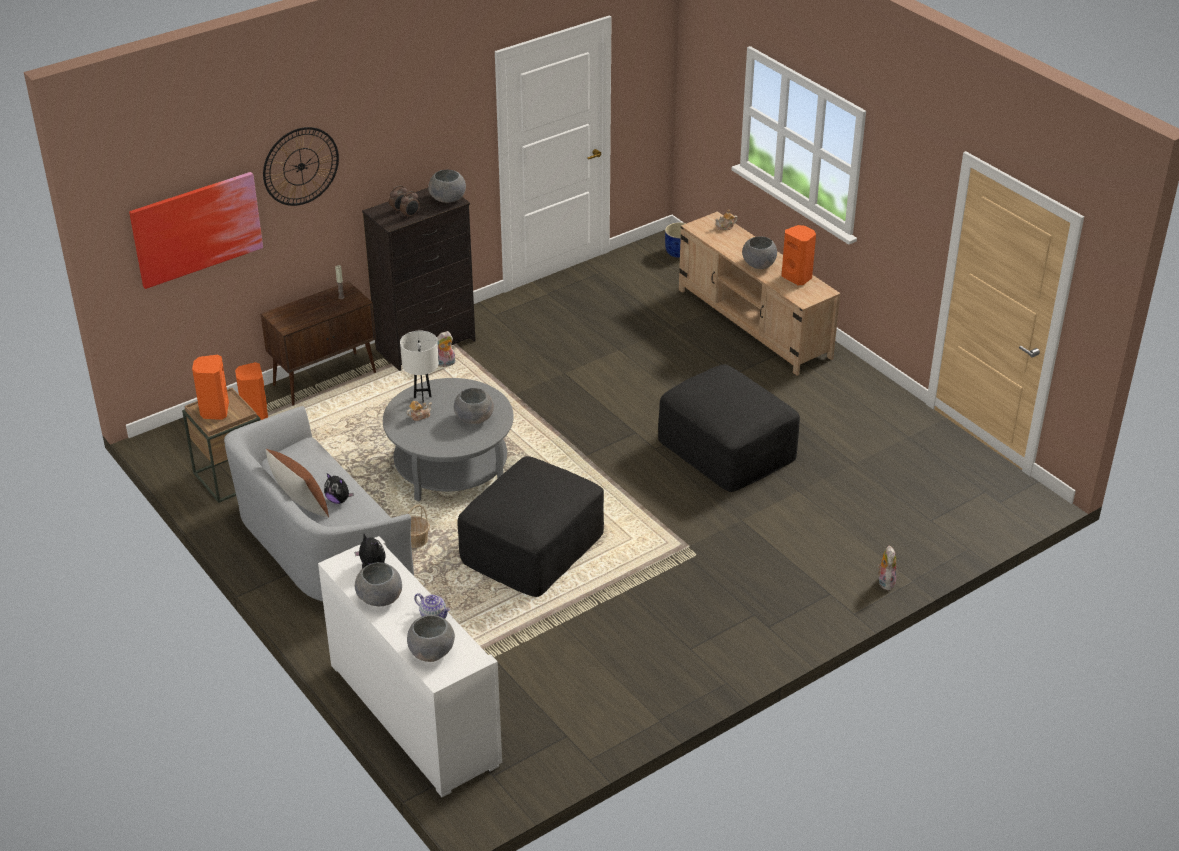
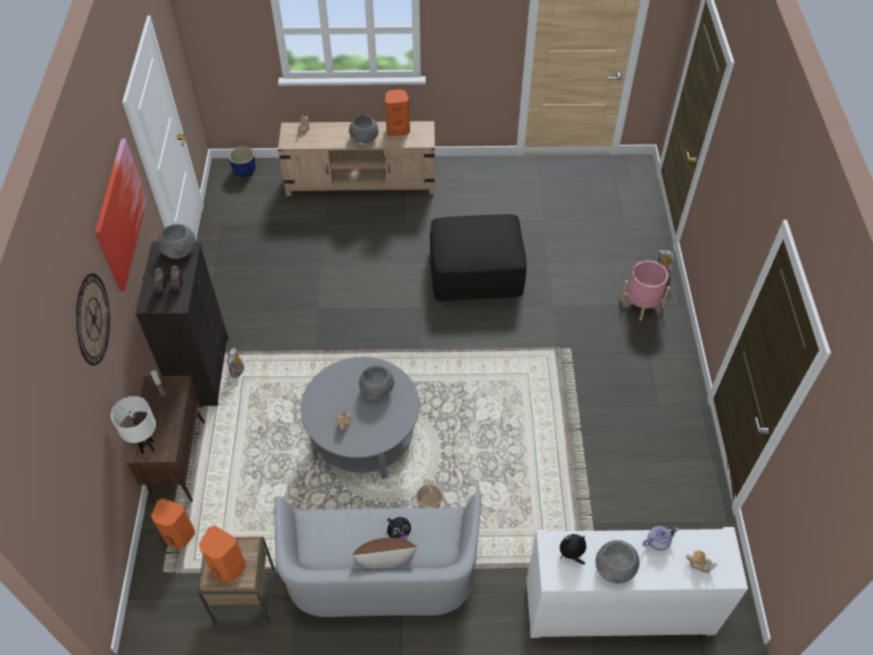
camera: 55 degrees left, 15 degrees up
picture [129,172,263,289] -> picture moved to [95,139,147,291]
white table lamp [400,331,439,403] -> white table lamp moved to [111,396,156,455]
grey bowl [407,615,455,662] -> teapot [686,550,718,573]
black ottoman [458,456,604,597] -> none
none -> pink planter [620,260,670,321]

